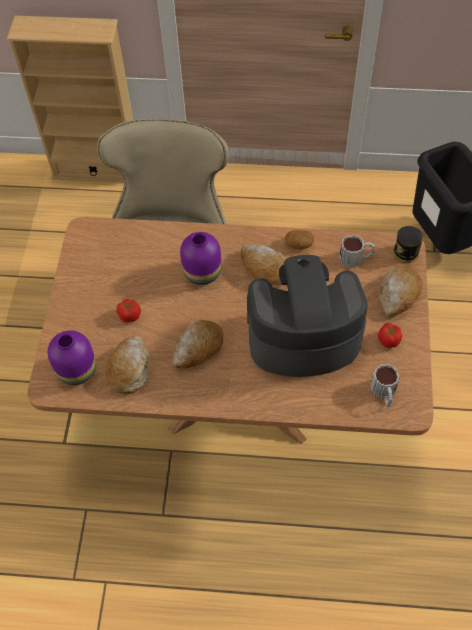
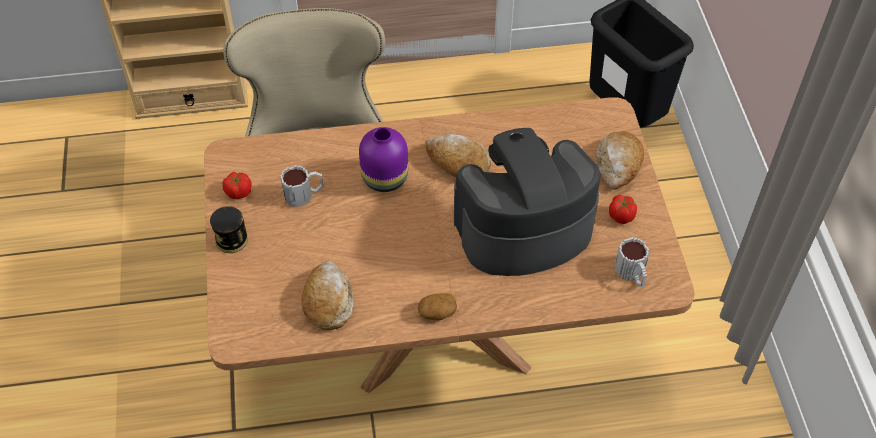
camera: 15 degrees left, 5 degrees down
purple vase [48,330,96,385] -> none
tomato [116,299,141,322] -> tomato moved to [222,172,252,199]
bread [173,320,223,368] -> none
potato [285,230,314,250] -> potato moved to [418,293,457,321]
mug [339,235,374,268] -> mug moved to [280,165,323,207]
can [393,226,423,263] -> can moved to [210,206,248,253]

